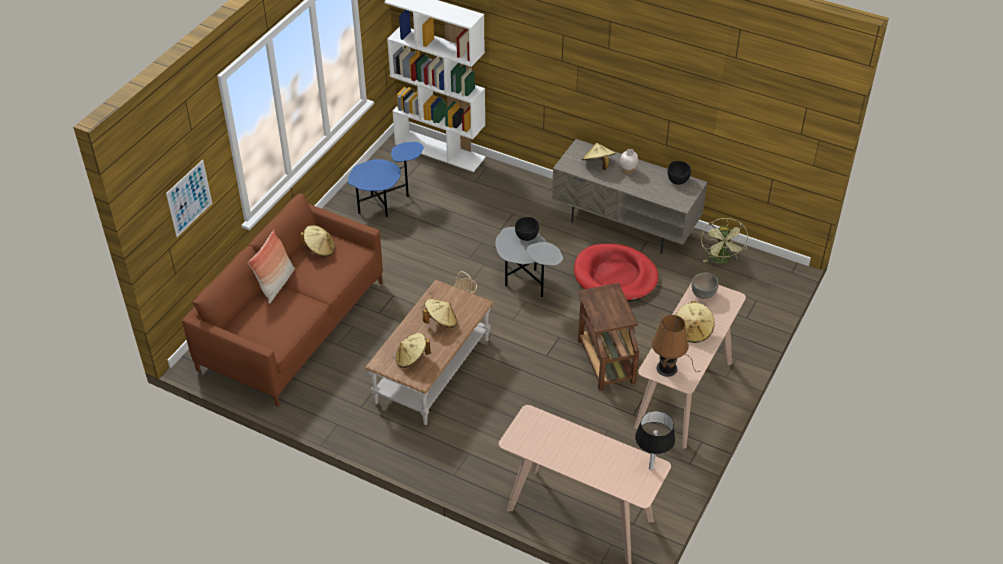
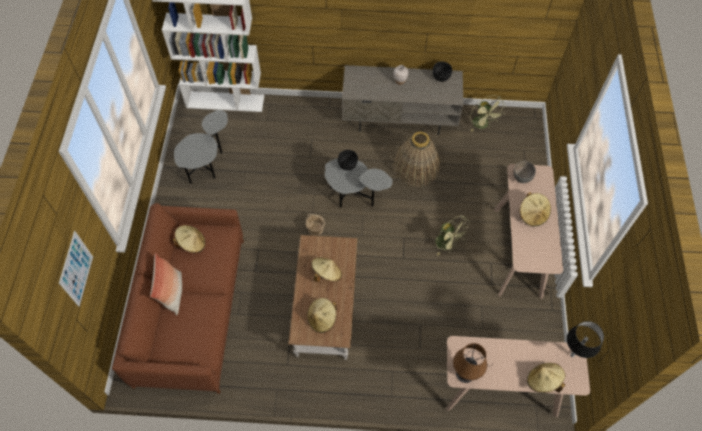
camera: 25 degrees left, 15 degrees up
blue side table [348,142,424,217] -> grey side table [174,110,228,184]
red dog bed [574,244,659,302] -> basket [393,132,440,187]
brown side table [578,283,639,391] -> green fan [435,215,471,256]
beige hat [582,143,616,170] -> beige hat moved to [527,363,565,393]
brown table lamp [652,315,700,377] -> brown table lamp moved to [453,343,492,383]

